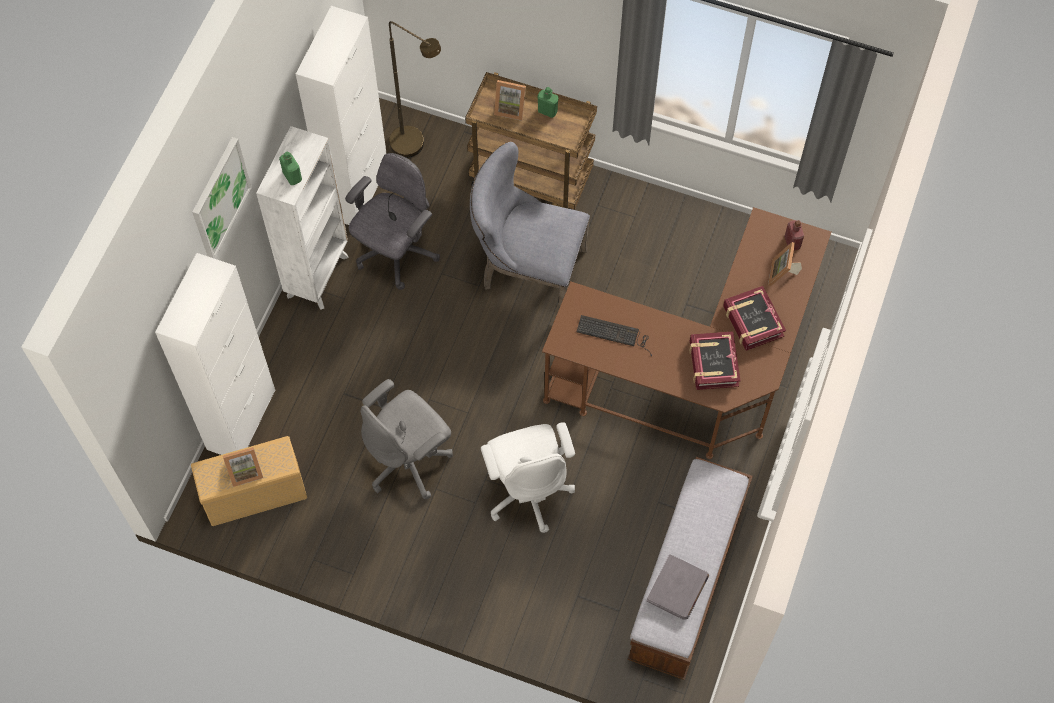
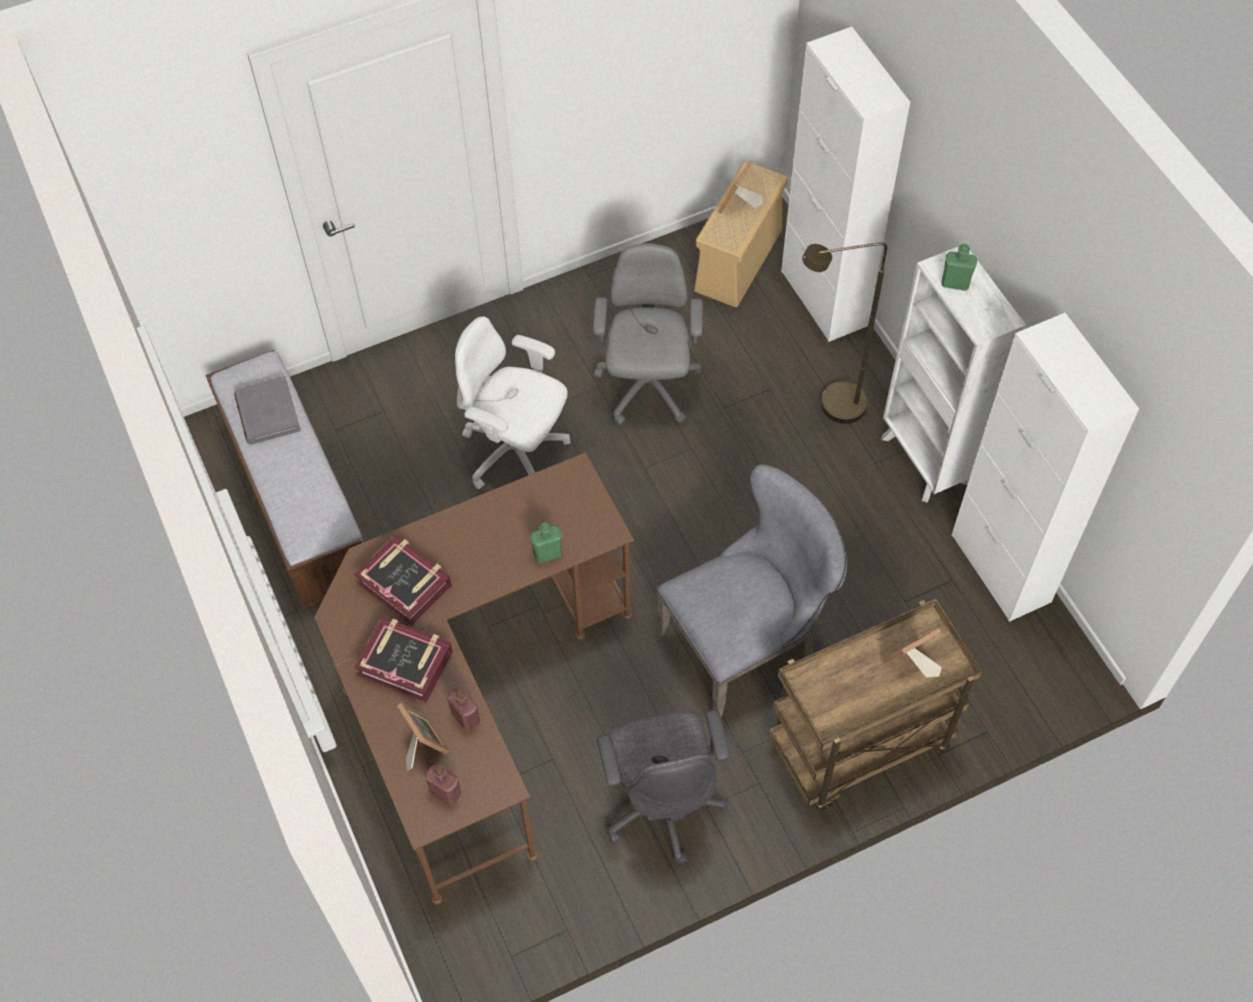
camera: 135 degrees right, 5 degrees down
picture [192,137,252,259] -> none
grey office chair [345,153,440,290] -> grey office chair moved to [597,710,730,864]
brown floor lamp [389,21,441,158] -> brown floor lamp moved to [802,243,887,424]
green bottle [538,87,559,118] -> green bottle moved to [530,522,562,563]
keyboard [576,315,652,356] -> none
none -> red bottle [448,687,480,731]

